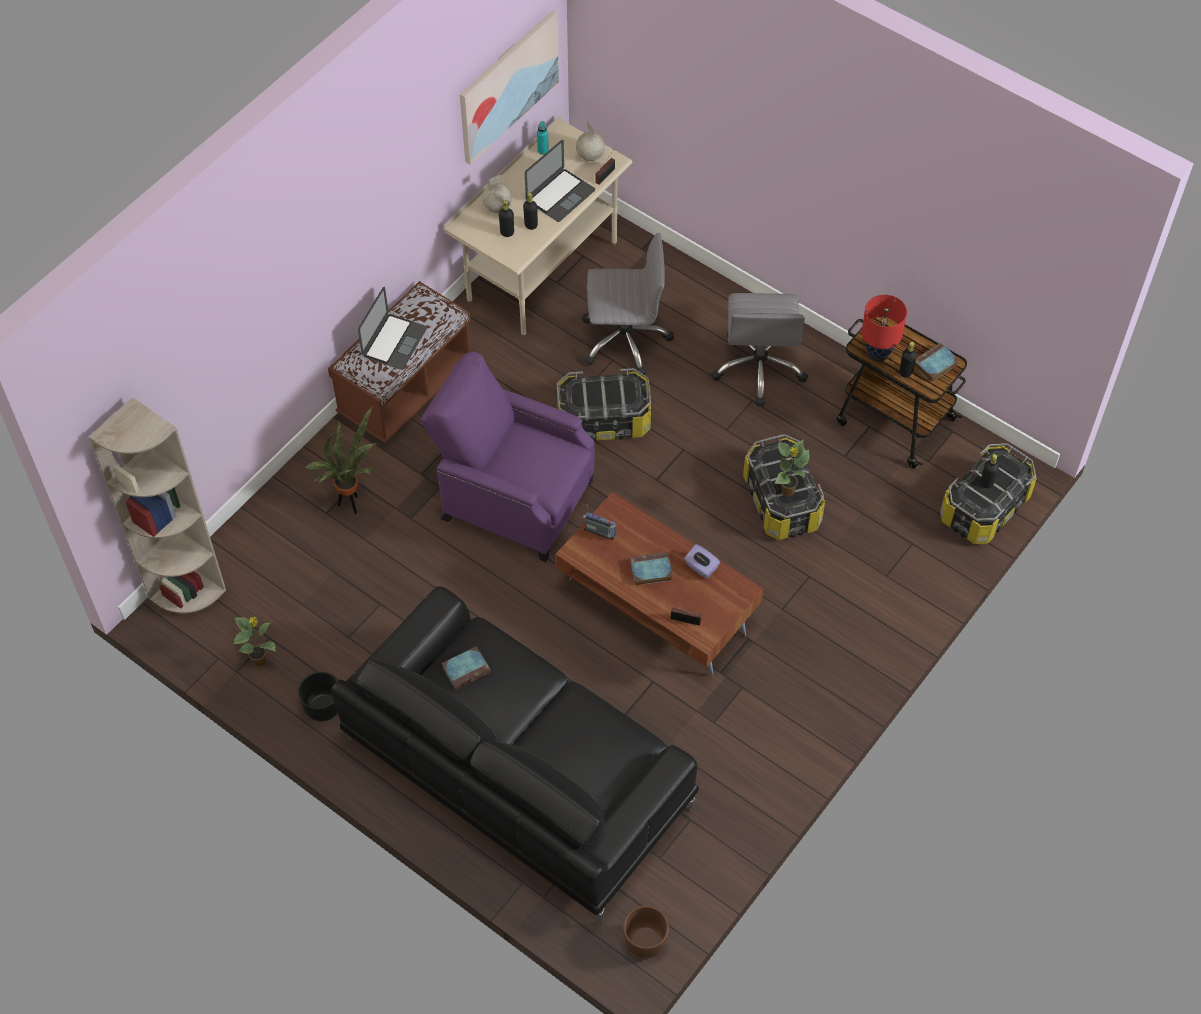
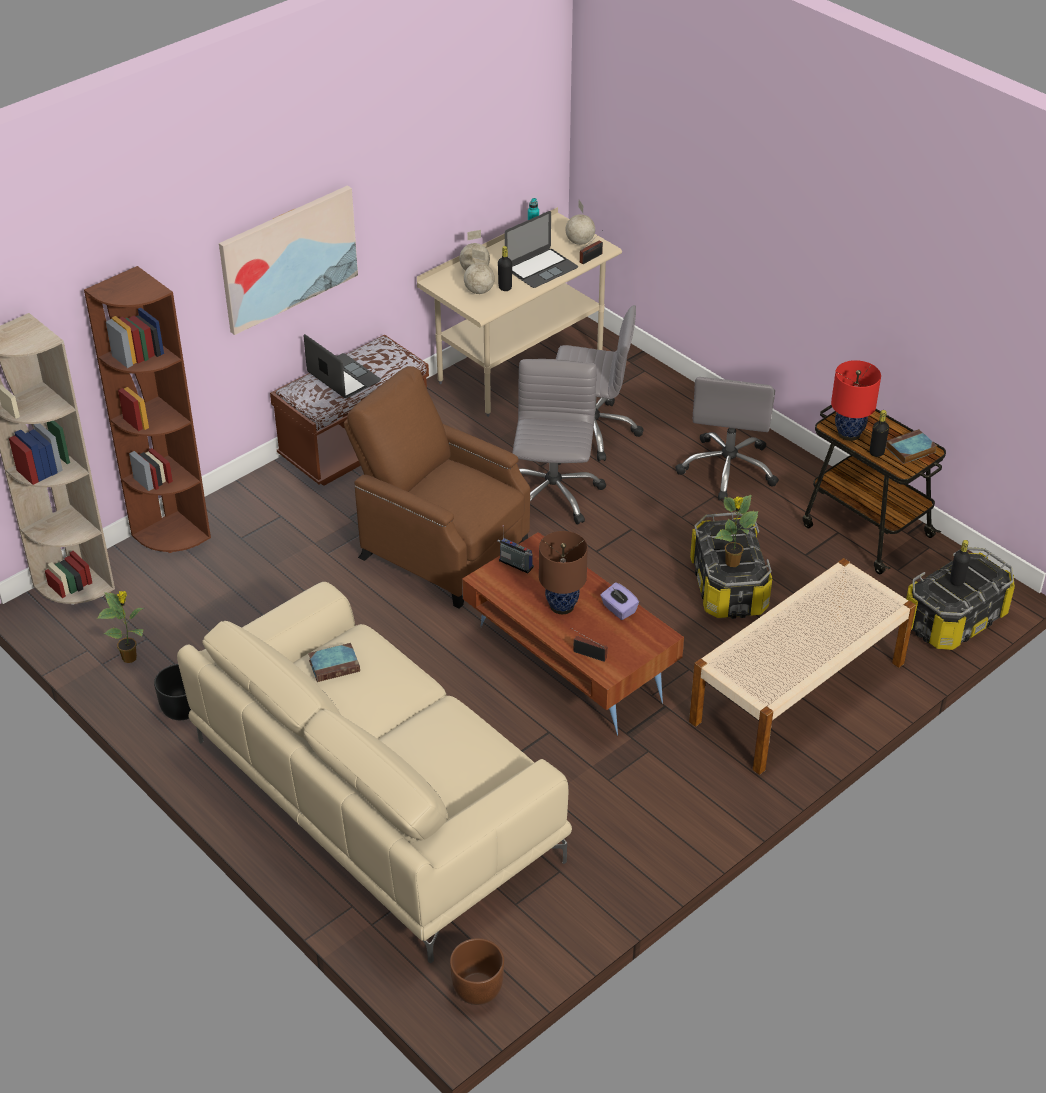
camera: 10 degrees right, 15 degrees down
potted plant [305,405,377,514] -> none
black sofa [331,586,699,925] -> beige sofa [177,582,572,963]
laptop [358,287,427,370] -> laptop turned 75 degrees counterclockwise [304,334,381,398]
purple armchair [421,352,595,562] -> brown armchair [344,366,530,609]
picture [460,11,559,165] -> picture moved to [219,186,358,335]
black bottle [499,200,514,237] -> globe [464,249,495,294]
storage box [557,368,651,441] -> grey office chair [512,359,606,525]
book [630,552,673,586] -> brown table lamp [539,531,588,614]
none -> brown bookcase [84,266,211,553]
none -> beige bench [689,558,916,775]

